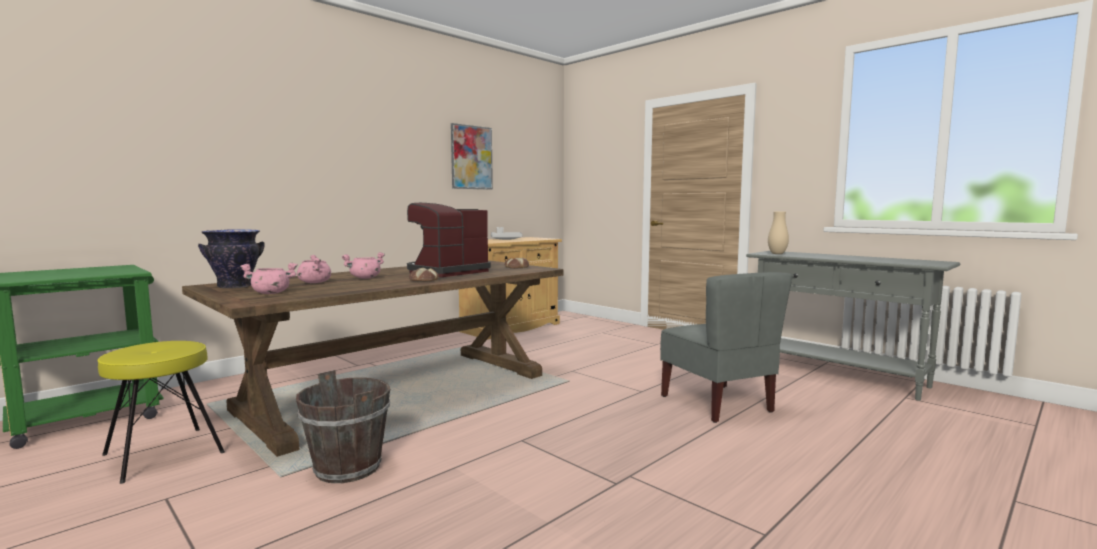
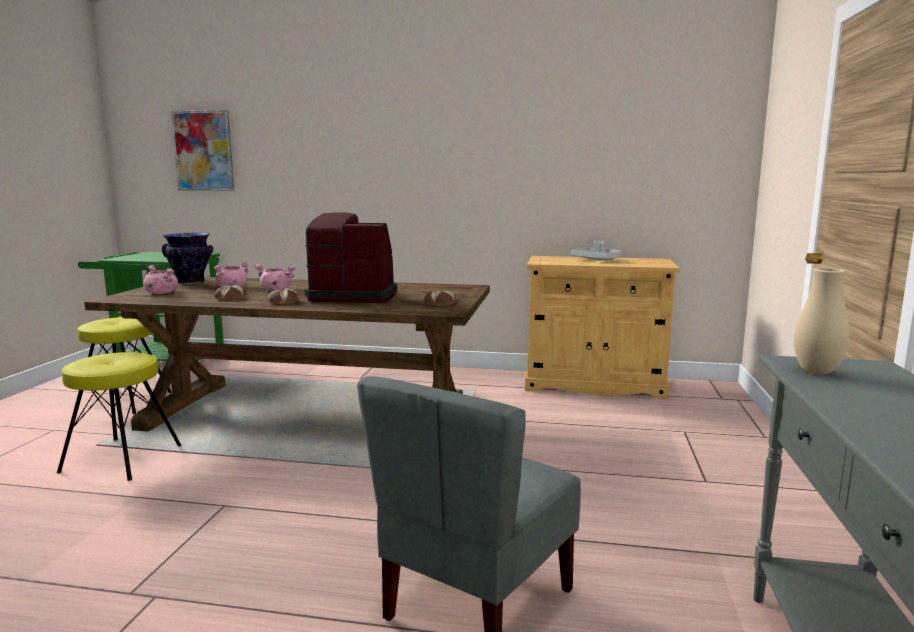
camera: 55 degrees right, 5 degrees up
brown bucket [296,370,390,483] -> yellow stool [57,352,182,481]
picture [451,123,493,190] -> picture moved to [171,110,234,191]
none -> bread [214,285,246,300]

